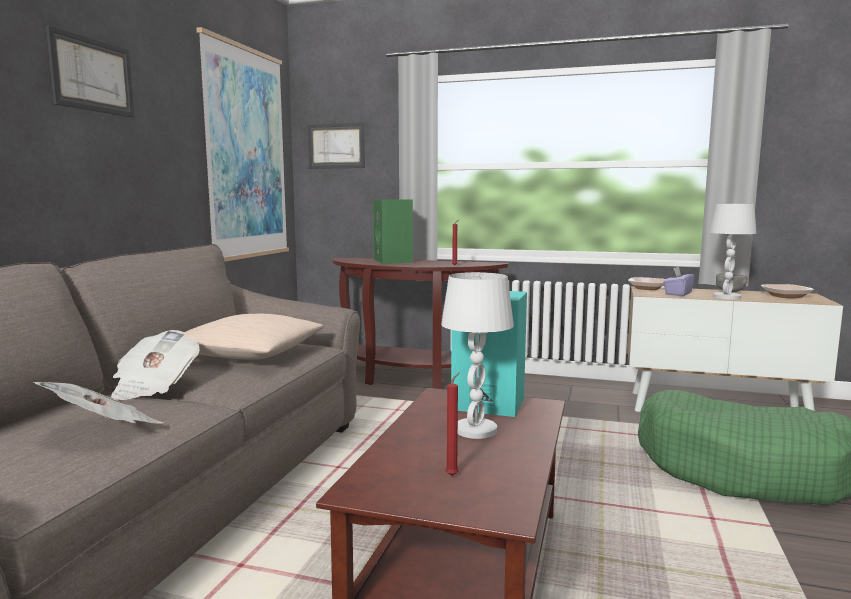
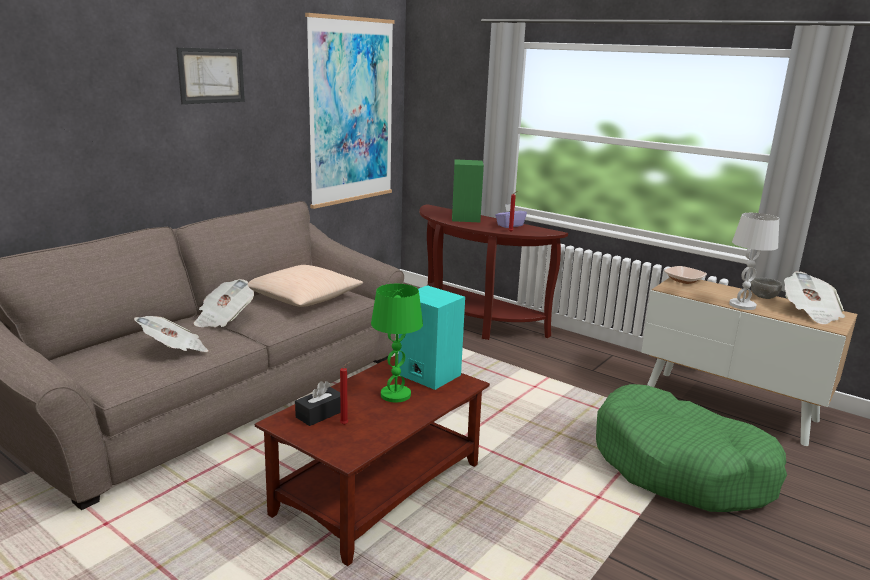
camera: 20 degrees right, 10 degrees up
picture [308,123,365,169] -> none
white table lamp [441,272,514,439] -> green table lamp [371,284,423,403]
purple tissue box [663,267,695,296] -> purple tissue box moved to [495,204,527,228]
bowl [761,284,814,298] -> newspaper [784,272,845,324]
none -> black tissue box [295,381,341,426]

